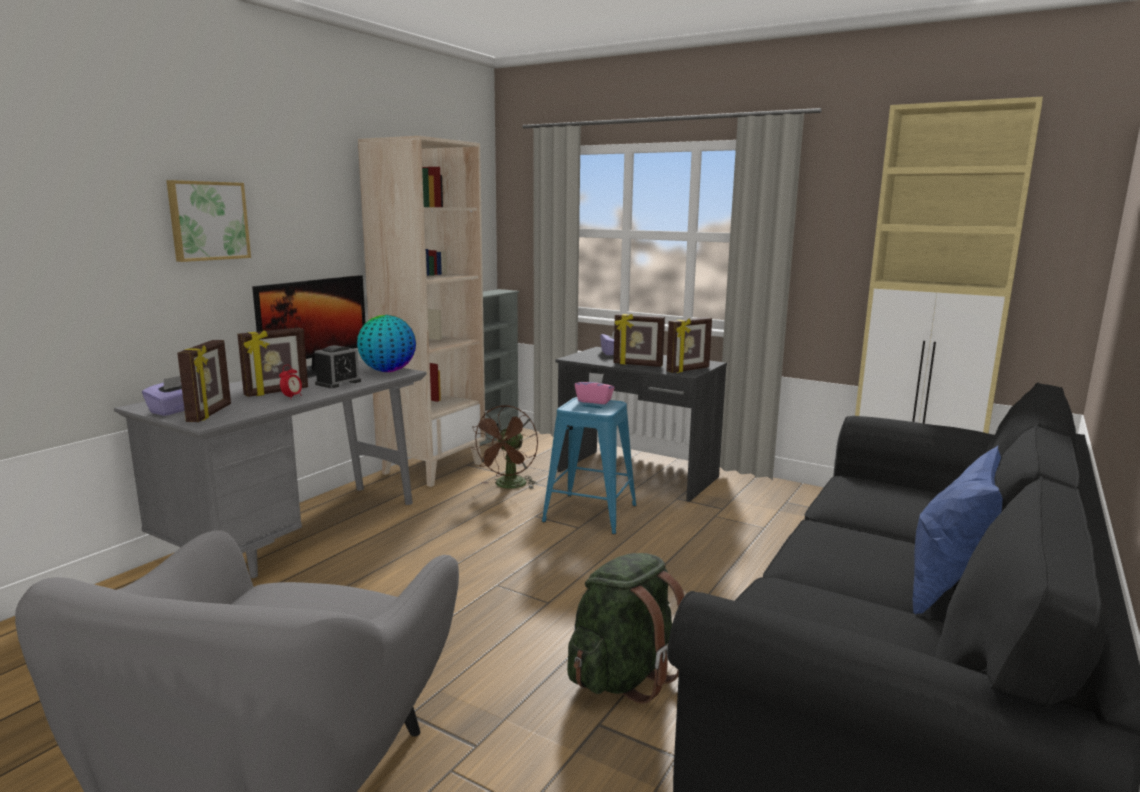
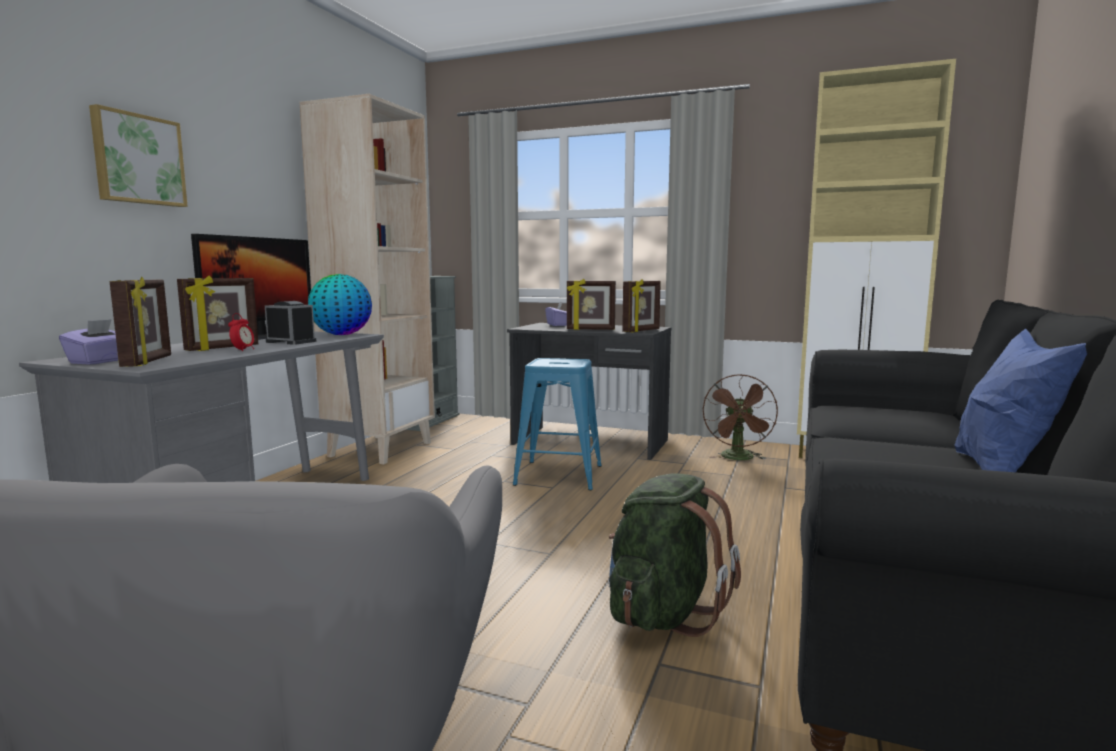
camera: 10 degrees left, 5 degrees down
alarm clock [315,345,361,388] -> alarm clock turned 90 degrees counterclockwise [265,301,316,345]
brown fan [470,405,538,489] -> brown fan moved to [703,374,778,460]
pink tissue box [575,372,615,404] -> none

